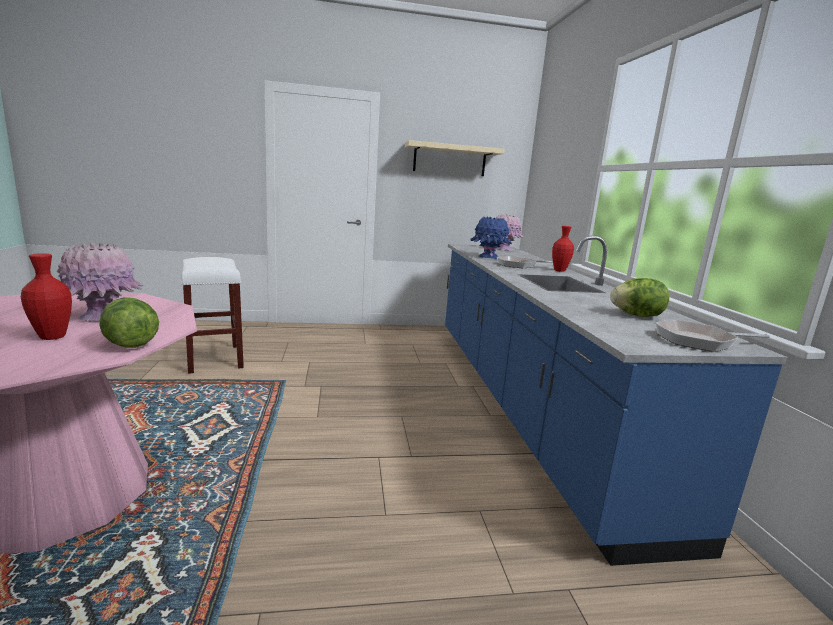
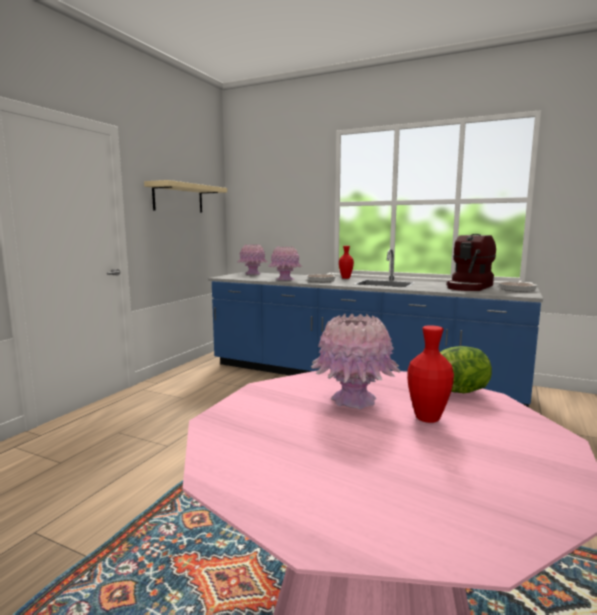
camera: 55 degrees left, 5 degrees down
white stool [181,257,244,374] -> none
blue vase [470,217,512,259] -> pink vase [269,246,302,281]
lettuce [610,278,669,317] -> coffee machine [446,234,496,291]

